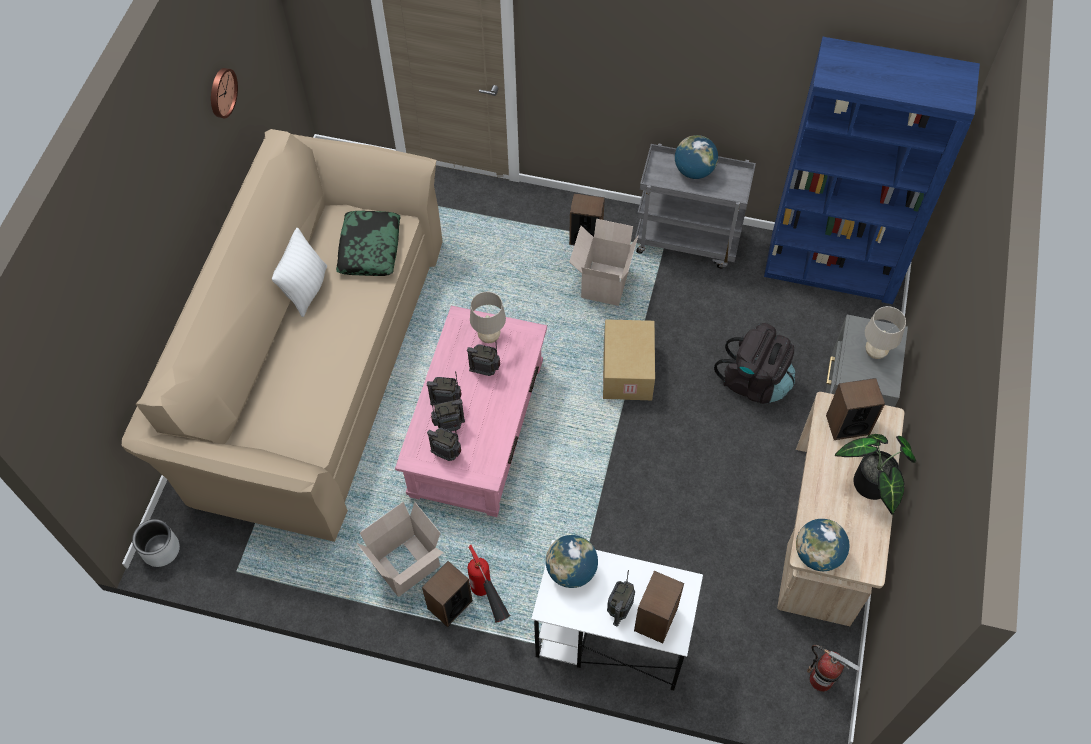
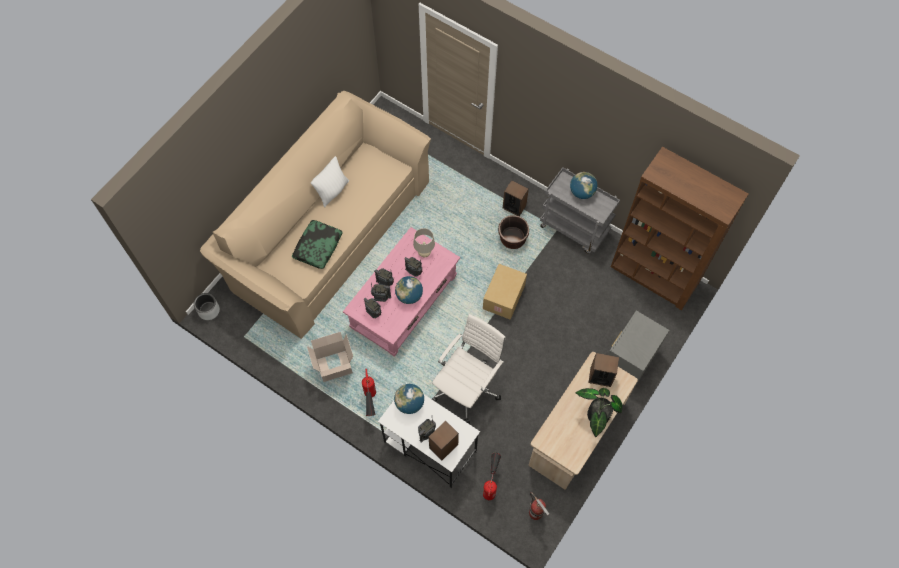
camera: 20 degrees right, 5 degrees up
wall clock [211,68,238,118] -> none
pillow [336,211,401,276] -> pillow moved to [292,220,343,269]
speaker [422,561,472,627] -> none
cardboard box [569,219,639,306] -> brown planter [498,215,529,249]
black backpack [714,323,795,404] -> none
blue bookcase [764,37,980,304] -> brown bookcase [611,147,748,310]
globe [796,519,849,571] -> globe moved to [395,276,423,304]
beige table lamp [865,306,906,359] -> none
none -> white office chair [432,314,506,424]
none -> fire extinguisher [483,453,501,500]

